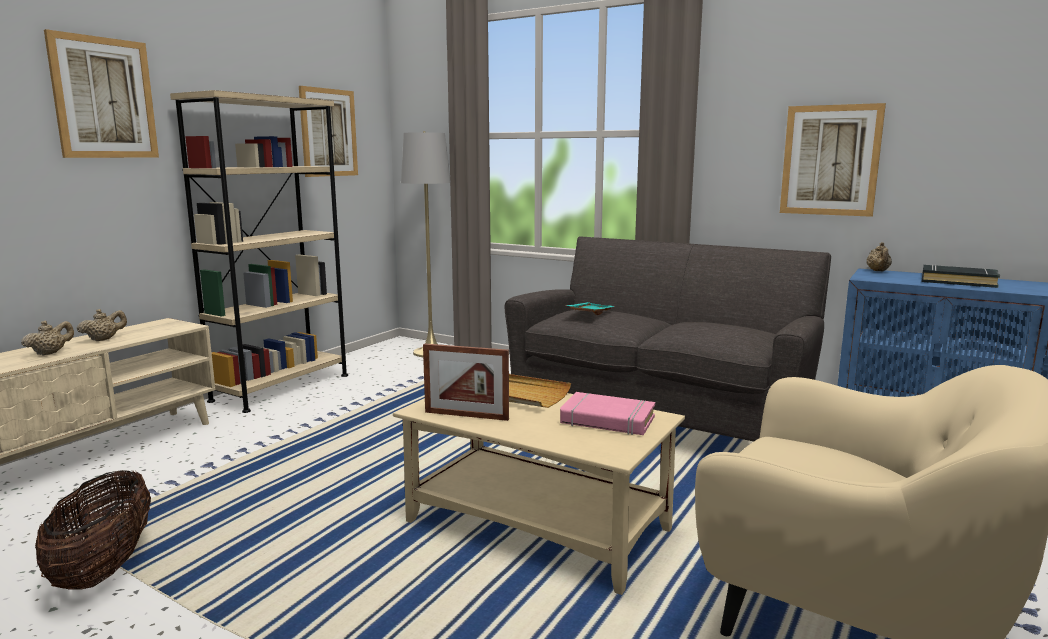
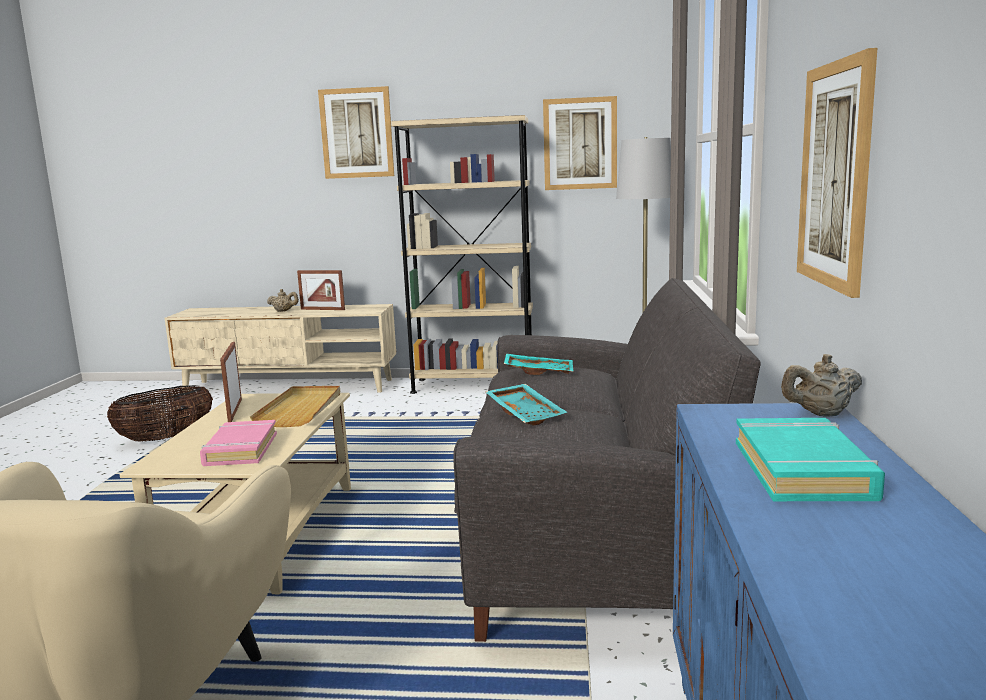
camera: 65 degrees right, 0 degrees up
beige teapot [77,309,127,341] -> picture frame [297,270,345,310]
black book [922,265,1000,288] -> turquoise book [736,418,885,501]
none -> turquoise tray [486,384,567,426]

